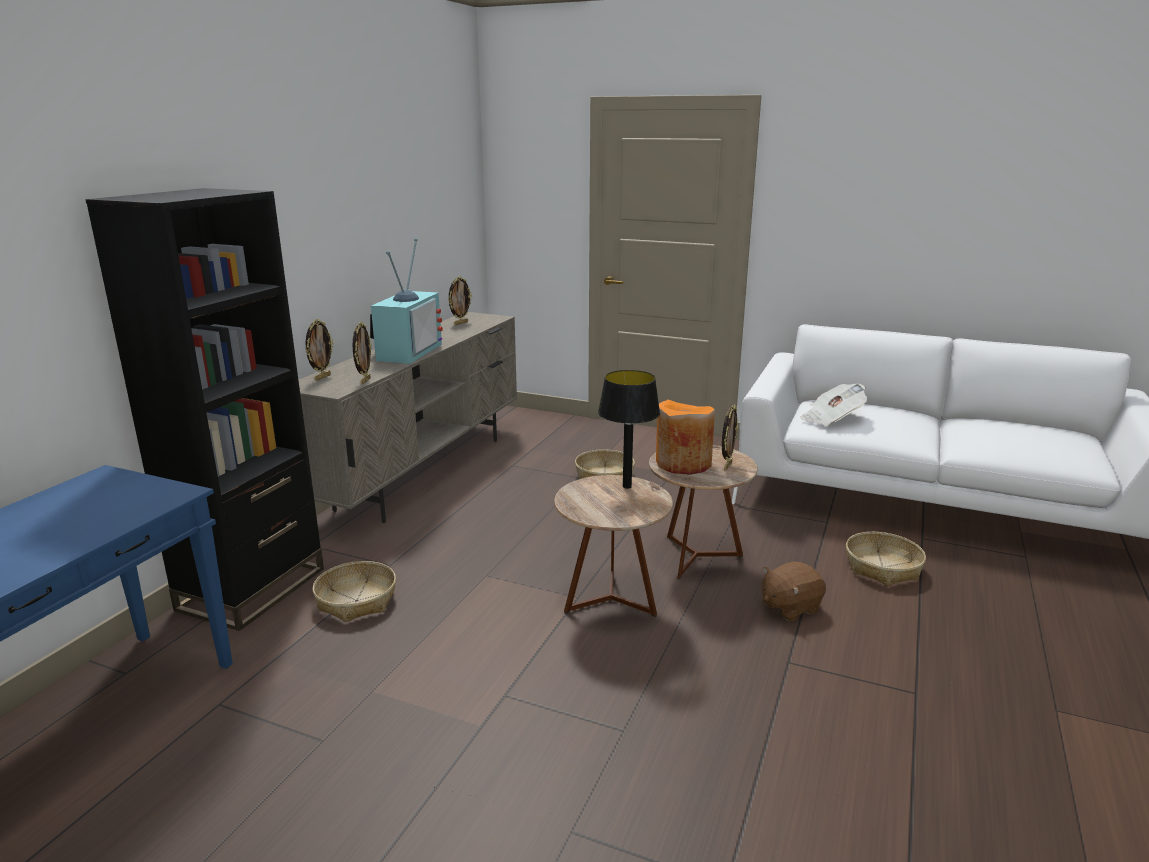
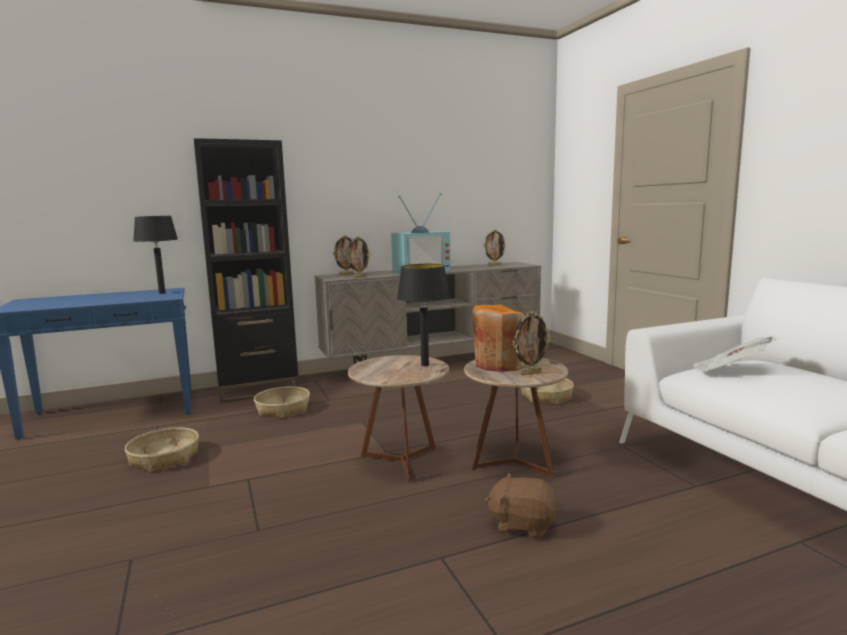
camera: 45 degrees right, 10 degrees down
basket [846,532,926,586] -> basket moved to [125,427,199,472]
none -> black table lamp [133,216,178,294]

